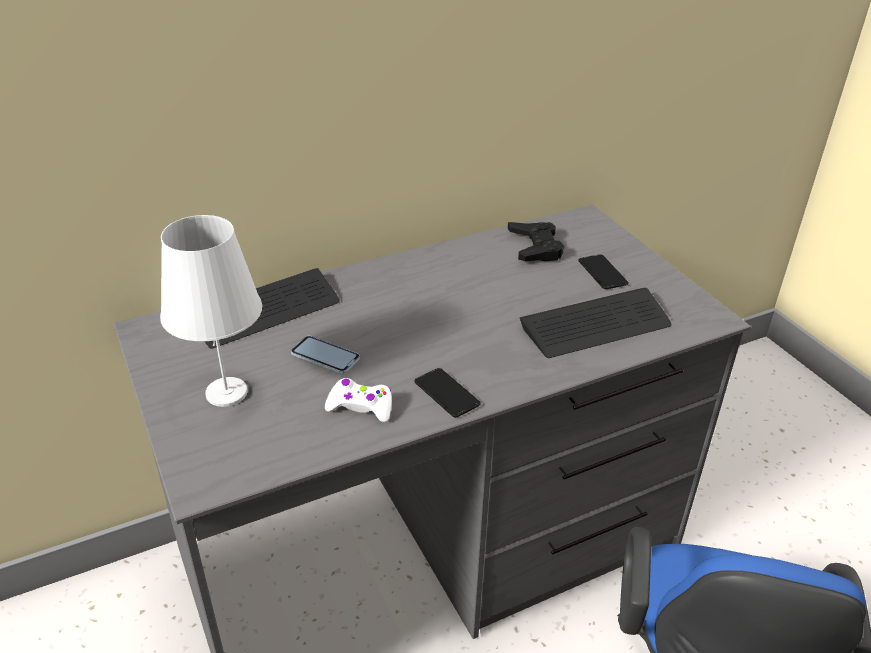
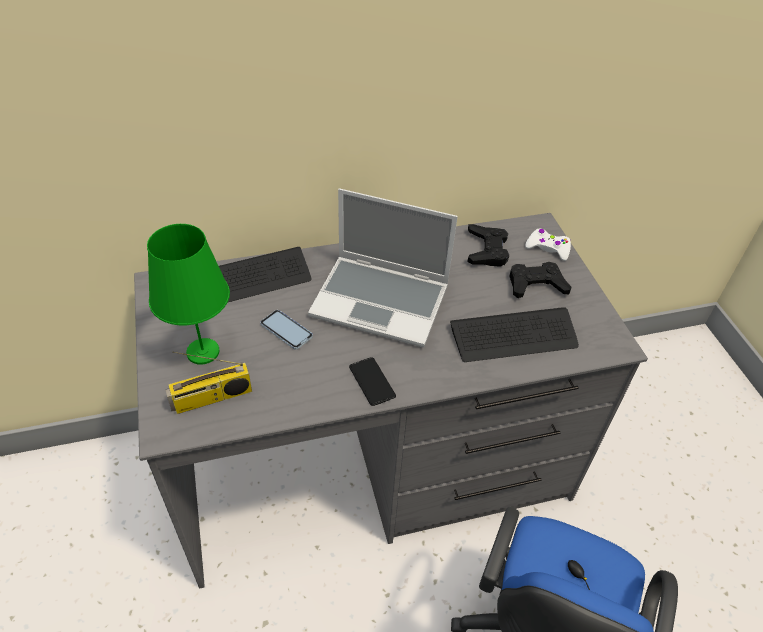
camera: 10 degrees right, 10 degrees up
white table lamp [160,215,262,407] -> green table lamp [147,224,230,365]
white game controller [325,378,392,423] -> white game controller moved to [525,228,571,261]
phone [578,254,629,289] -> black game controller [510,262,572,298]
none -> radio [165,351,252,414]
none -> laptop [308,188,458,347]

